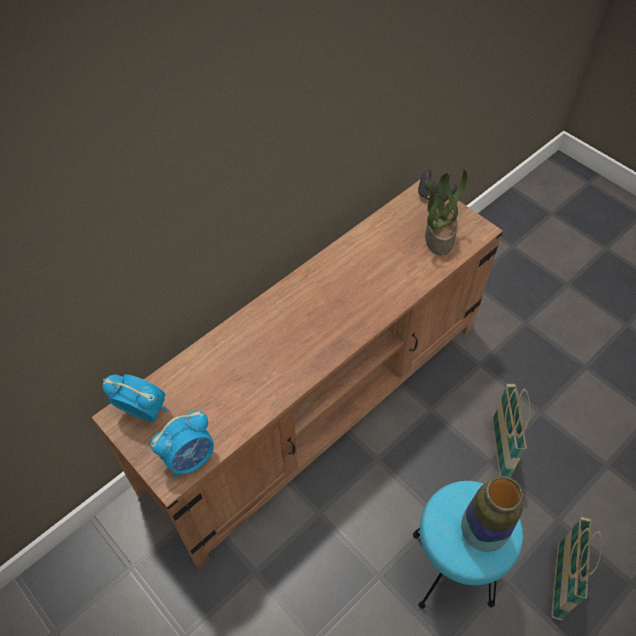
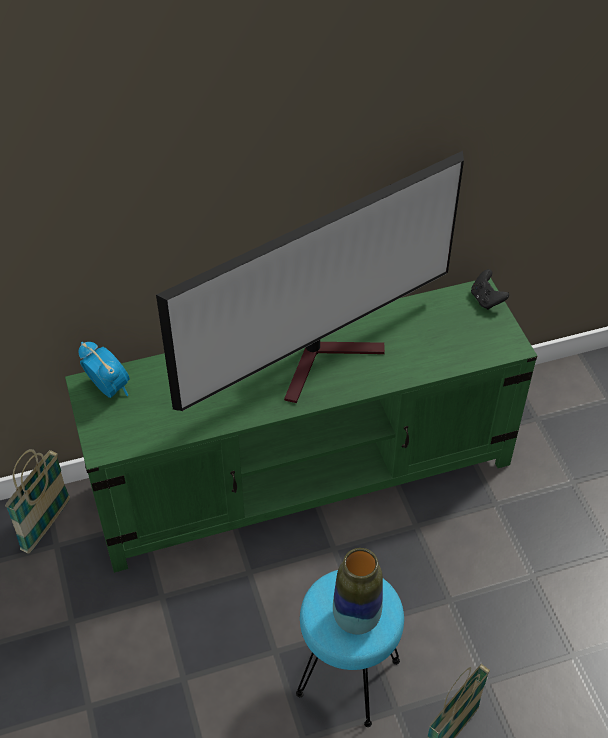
camera: 25 degrees right, 5 degrees down
brown tv stand [91,179,503,570] -> green tv stand [65,278,537,573]
alarm clock [151,411,214,478] -> none
potted plant [425,169,467,255] -> none
basket [492,384,530,478] -> basket moved to [5,449,70,554]
none -> television [156,151,464,411]

